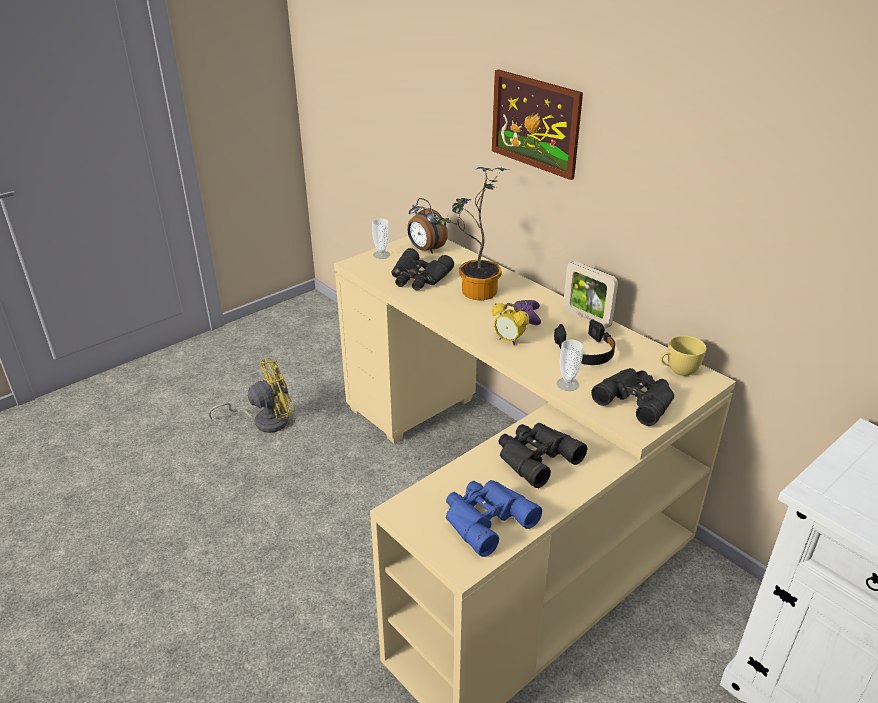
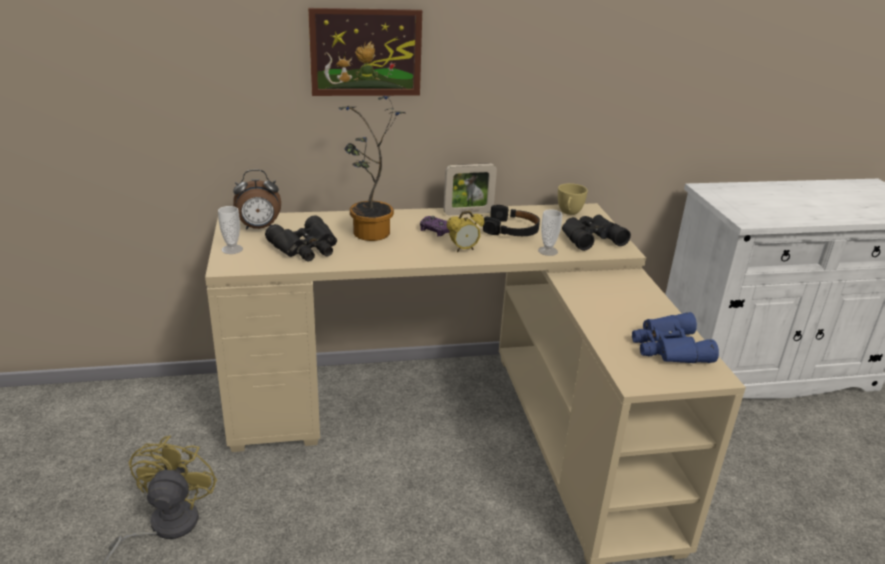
camera: 60 degrees left, 5 degrees down
black binoculars [499,423,587,488] -> none

